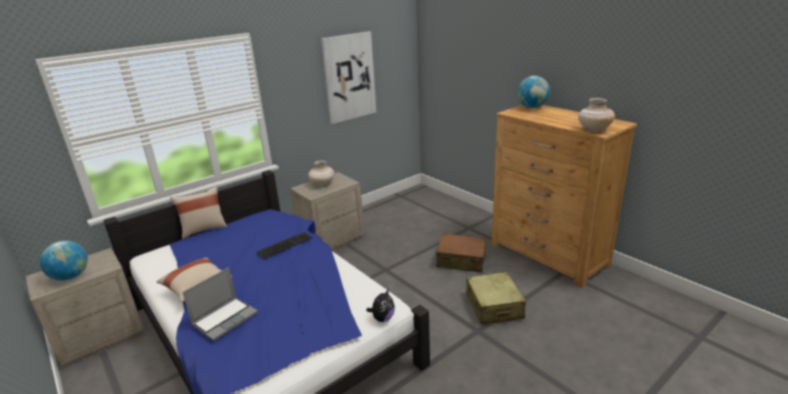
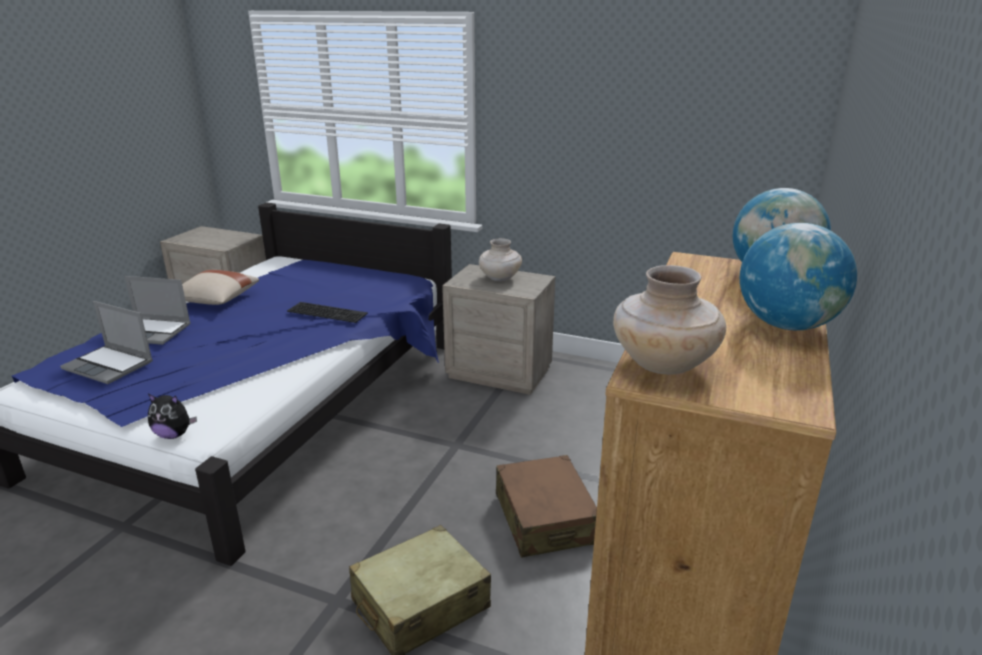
camera: 60 degrees right, 0 degrees up
globe [40,241,88,280] -> globe moved to [740,223,857,330]
beige pillow [170,186,227,239] -> none
picture [321,32,376,124] -> none
none -> laptop [60,301,153,384]

